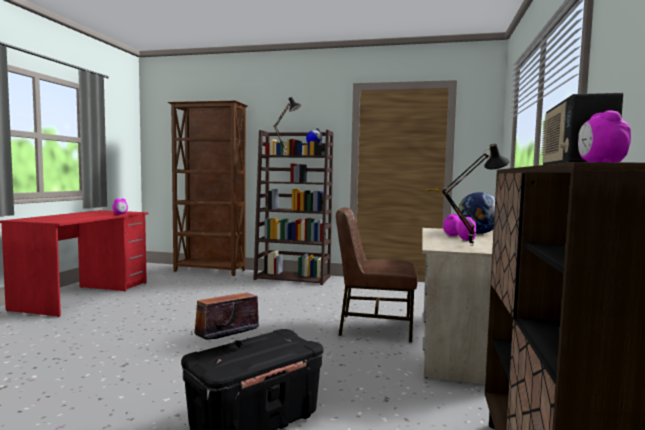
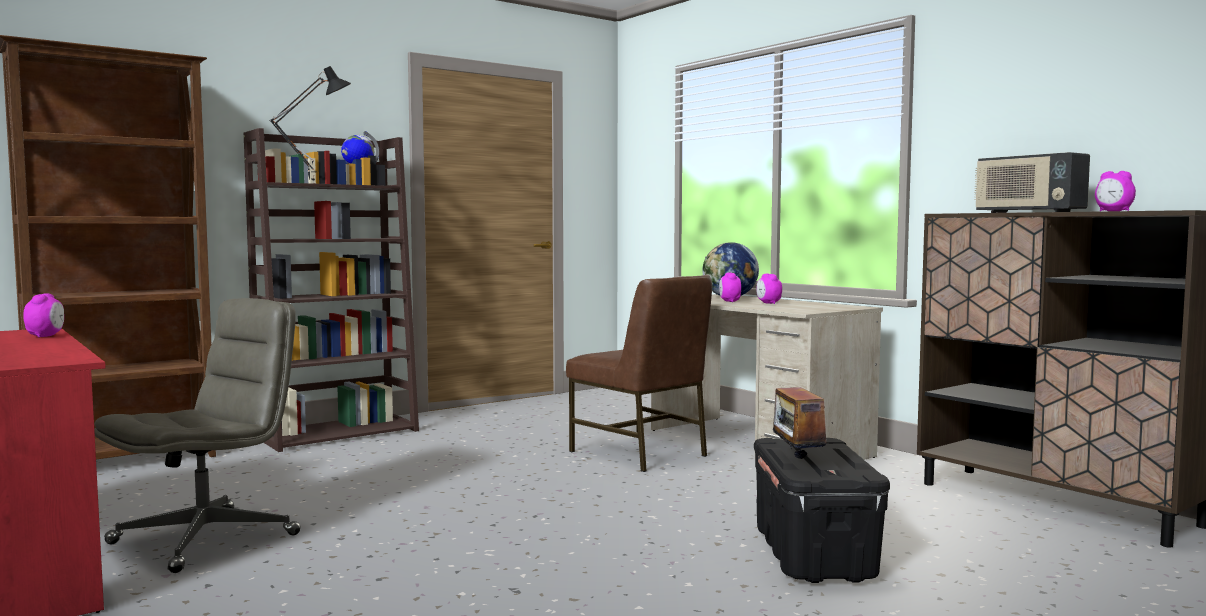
camera: 50 degrees left, 0 degrees up
brown chair [336,207,418,342] -> brown chair turned 90 degrees counterclockwise [566,275,712,472]
black table lamp [441,144,510,246] -> none
none -> grey office chair [94,298,301,573]

